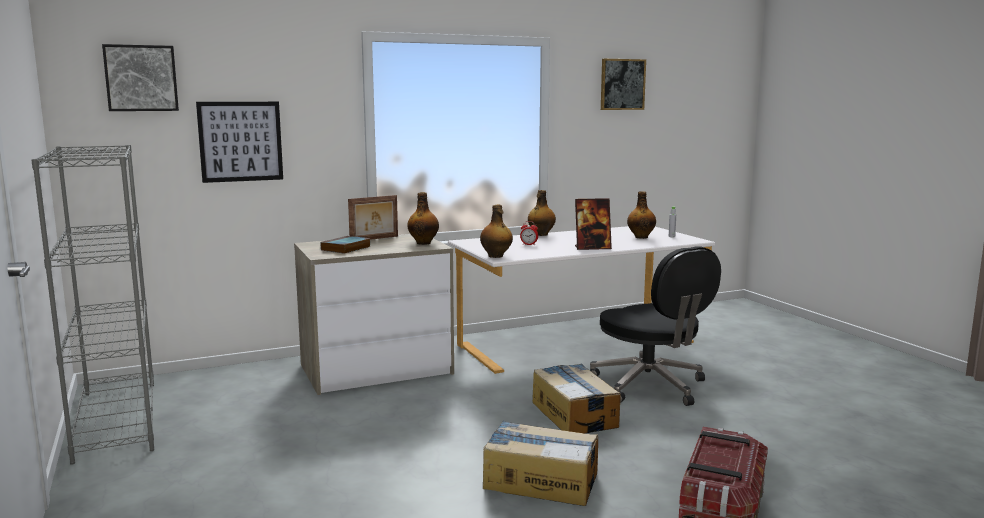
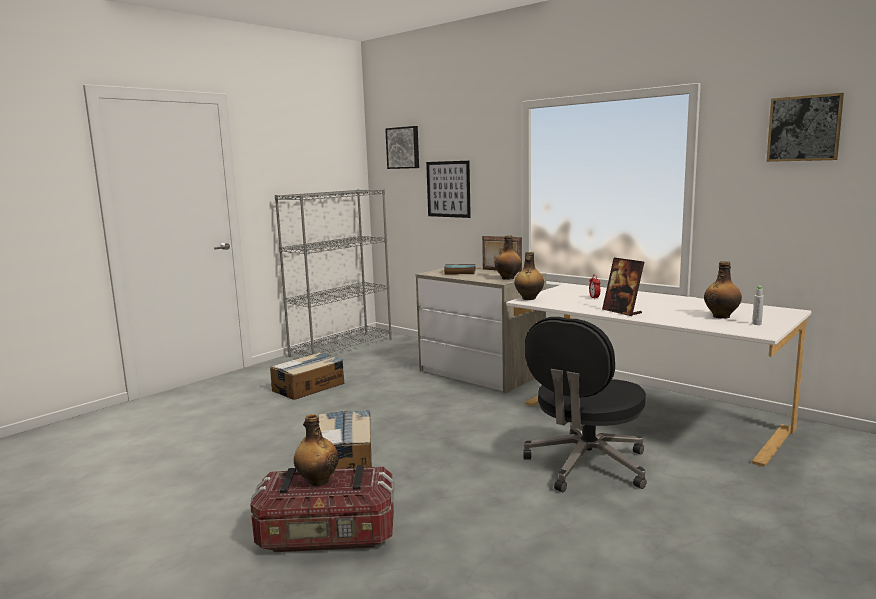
camera: 65 degrees right, 0 degrees up
bottle [528,190,556,236] -> bottle moved to [294,414,339,486]
cardboard box [532,364,621,434] -> cardboard box moved to [270,352,345,400]

